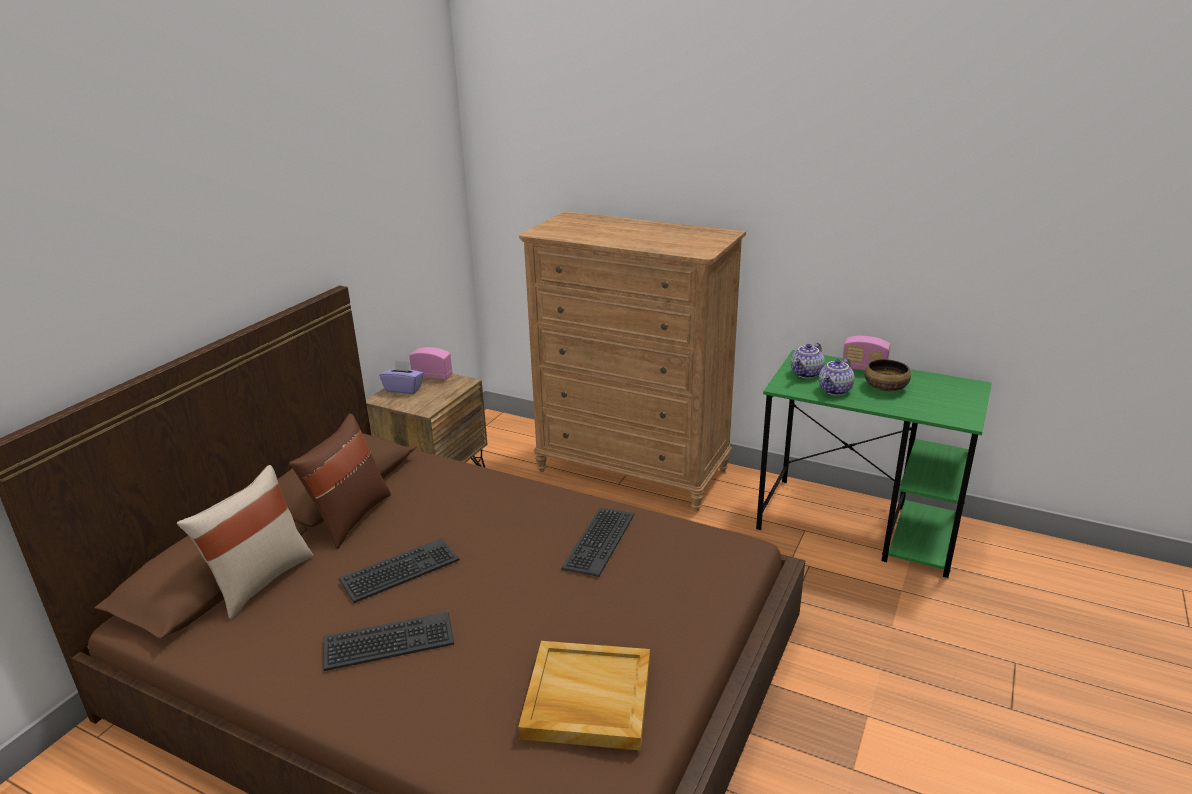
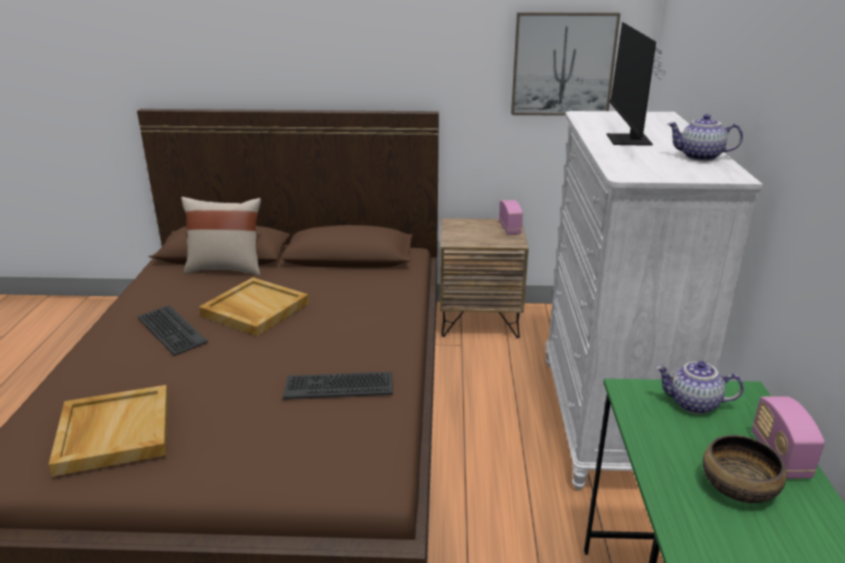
camera: 65 degrees right, 0 degrees up
brown pillow [289,414,391,549] -> none
keyboard [339,538,460,603] -> beige tray [199,277,309,337]
purple tissue box [379,360,424,394] -> none
brown dresser [519,211,746,512] -> white dresser [545,111,763,490]
teapot [819,358,855,396] -> teapot moved to [668,114,743,161]
none -> picture [511,12,621,116]
none -> monitor [607,22,665,146]

